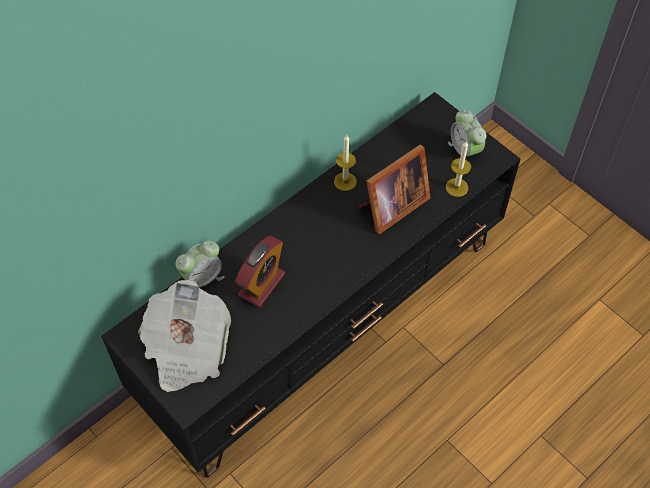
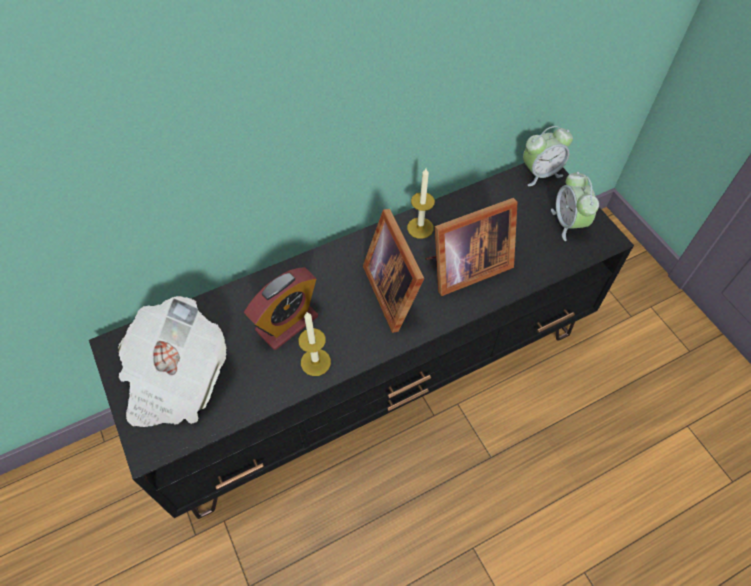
camera: 15 degrees right, 0 degrees up
alarm clock [176,241,225,288] -> alarm clock moved to [523,126,573,186]
candle [446,141,471,197] -> candle moved to [298,312,331,376]
none -> picture frame [363,209,424,333]

